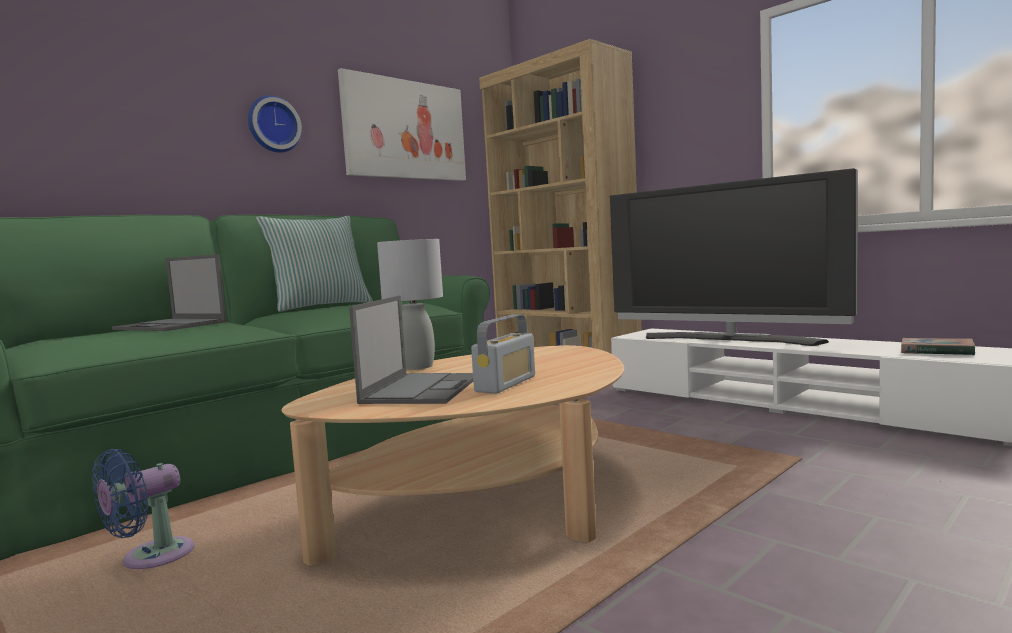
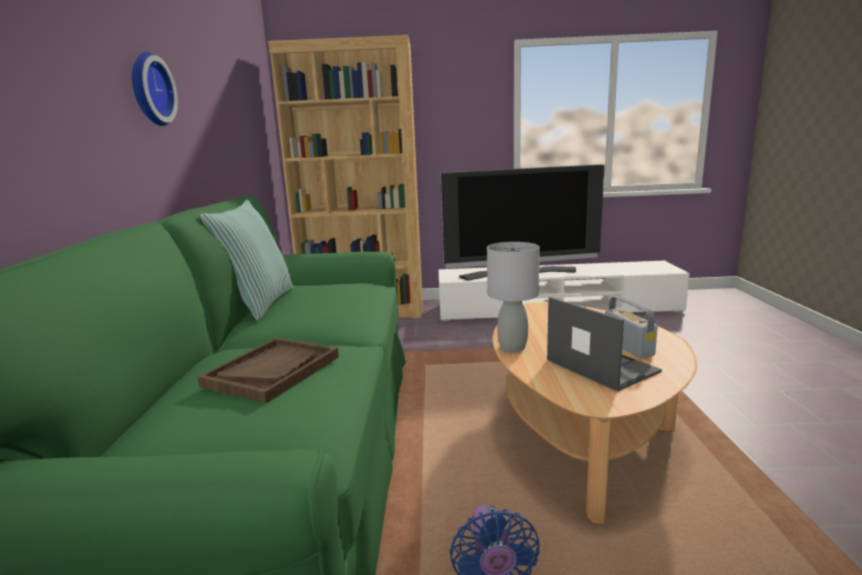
camera: 45 degrees left, 10 degrees up
laptop [112,254,227,331] -> brown tray [198,337,339,403]
picture [338,68,466,181] -> none
book [901,338,975,355] -> none

